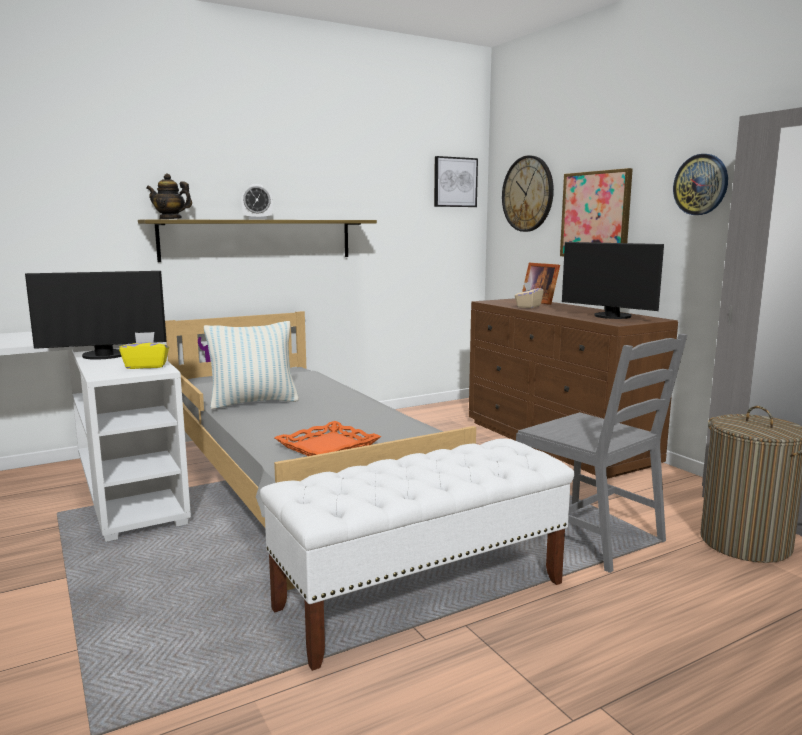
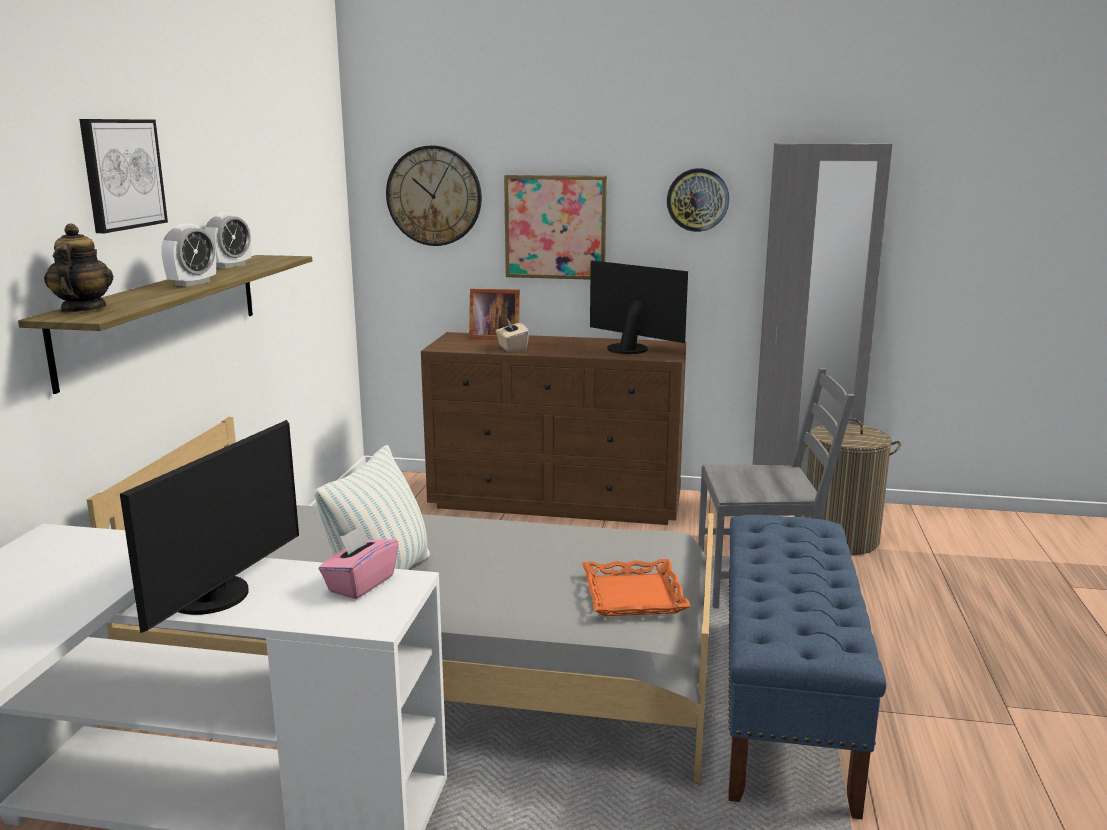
camera: 50 degrees left, 5 degrees up
yellow tissue box [119,332,169,369] -> pink tissue box [319,525,399,599]
teapot [146,174,192,219] -> teapot turned 120 degrees clockwise [44,223,113,312]
white bench [260,438,574,671] -> blue bench [728,515,886,819]
picture [434,156,478,207] -> picture moved to [79,119,168,233]
monitor [562,242,664,319] -> monitor turned 135 degrees counterclockwise [590,260,688,354]
none -> alarm clock [205,212,251,268]

